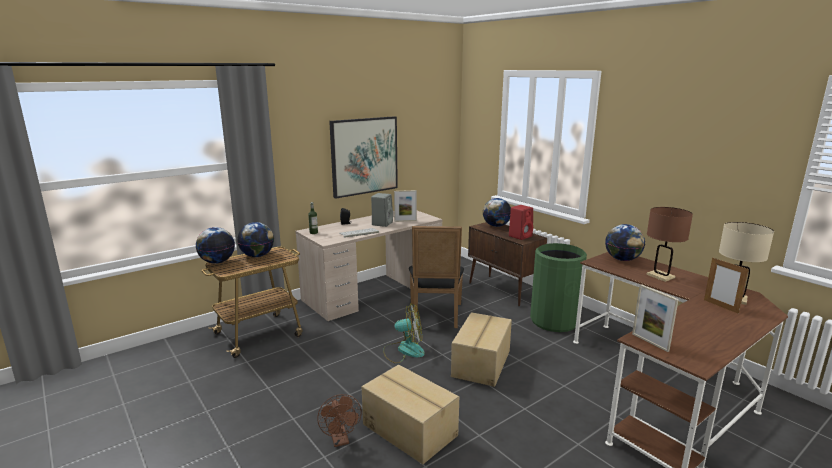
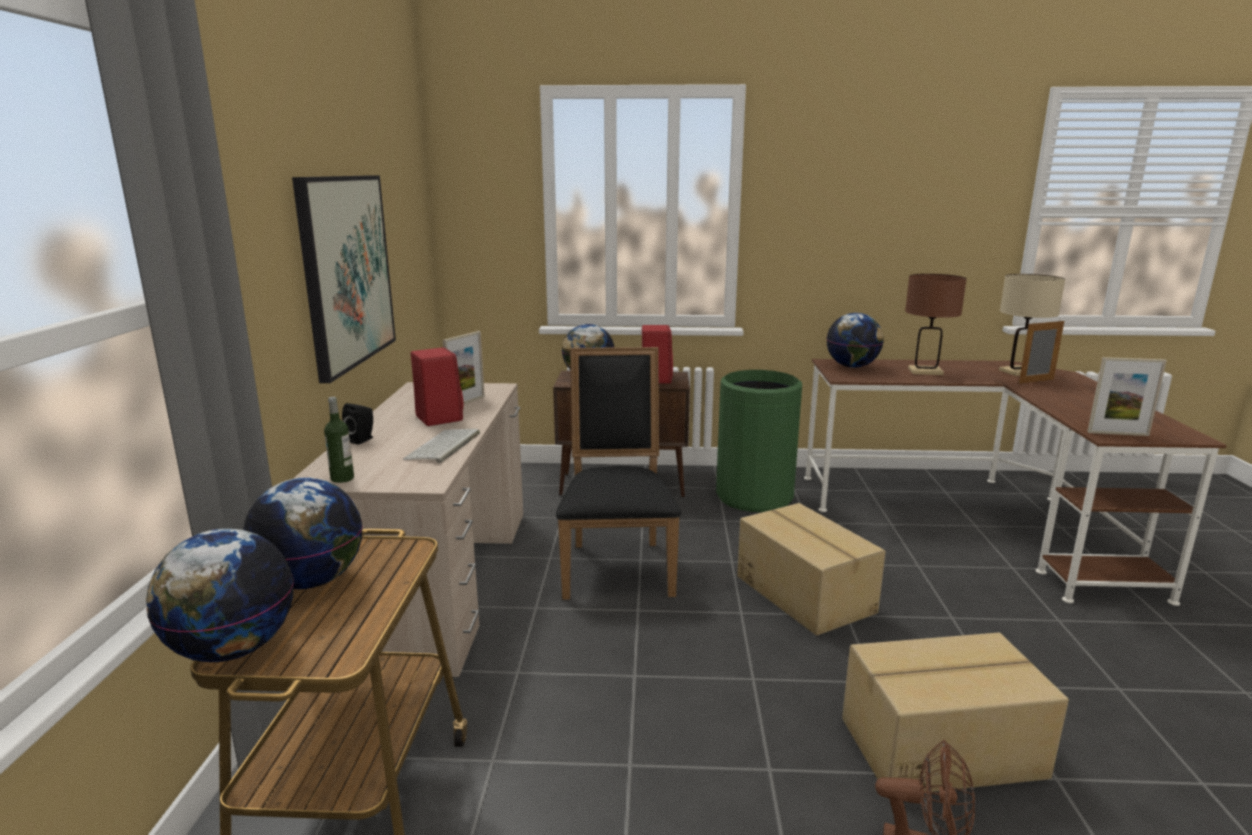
camera: 50 degrees left, 0 degrees up
grey speaker [371,193,393,227] -> red speaker [411,347,463,426]
fan [383,303,425,363] -> none
black chair [409,226,464,328] -> black chair turned 135 degrees counterclockwise [556,347,682,600]
picture frame [704,258,749,314] -> picture frame turned 150 degrees clockwise [1018,319,1064,384]

